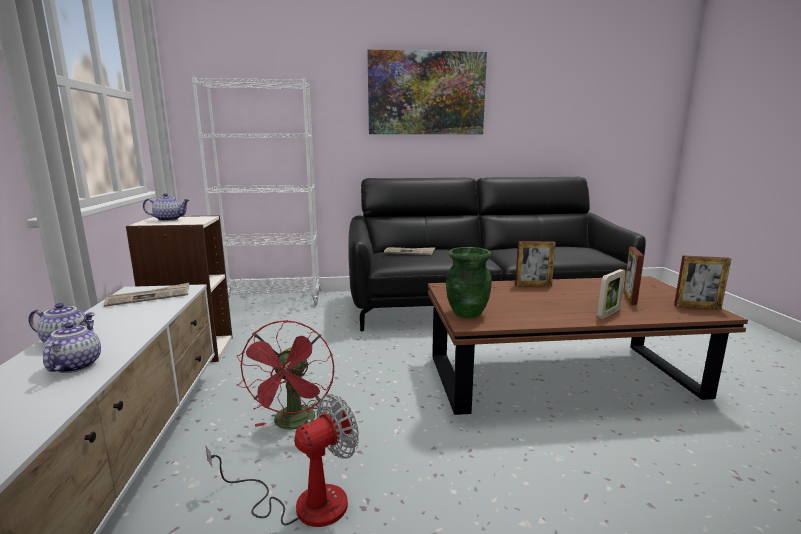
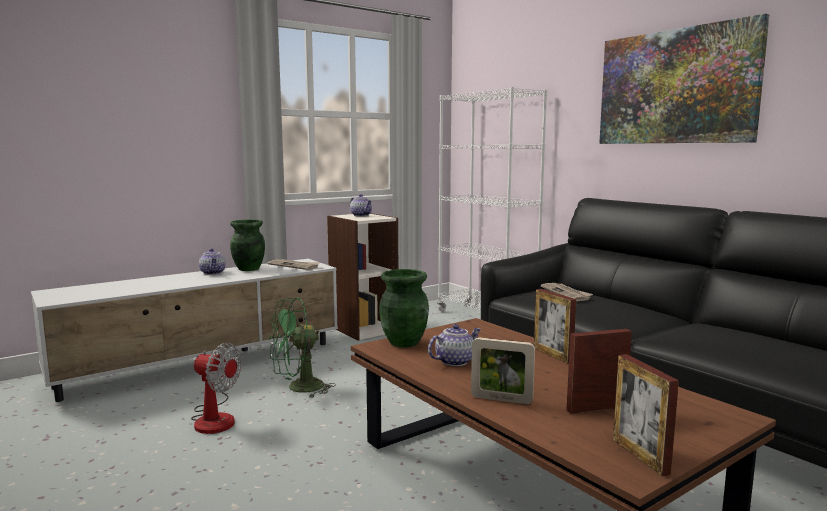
camera: 60 degrees right, 5 degrees down
teapot [43,320,101,373] -> teapot moved to [428,324,481,366]
red fan [237,320,334,430] -> green fan [269,297,336,398]
none -> green vase [230,219,265,271]

